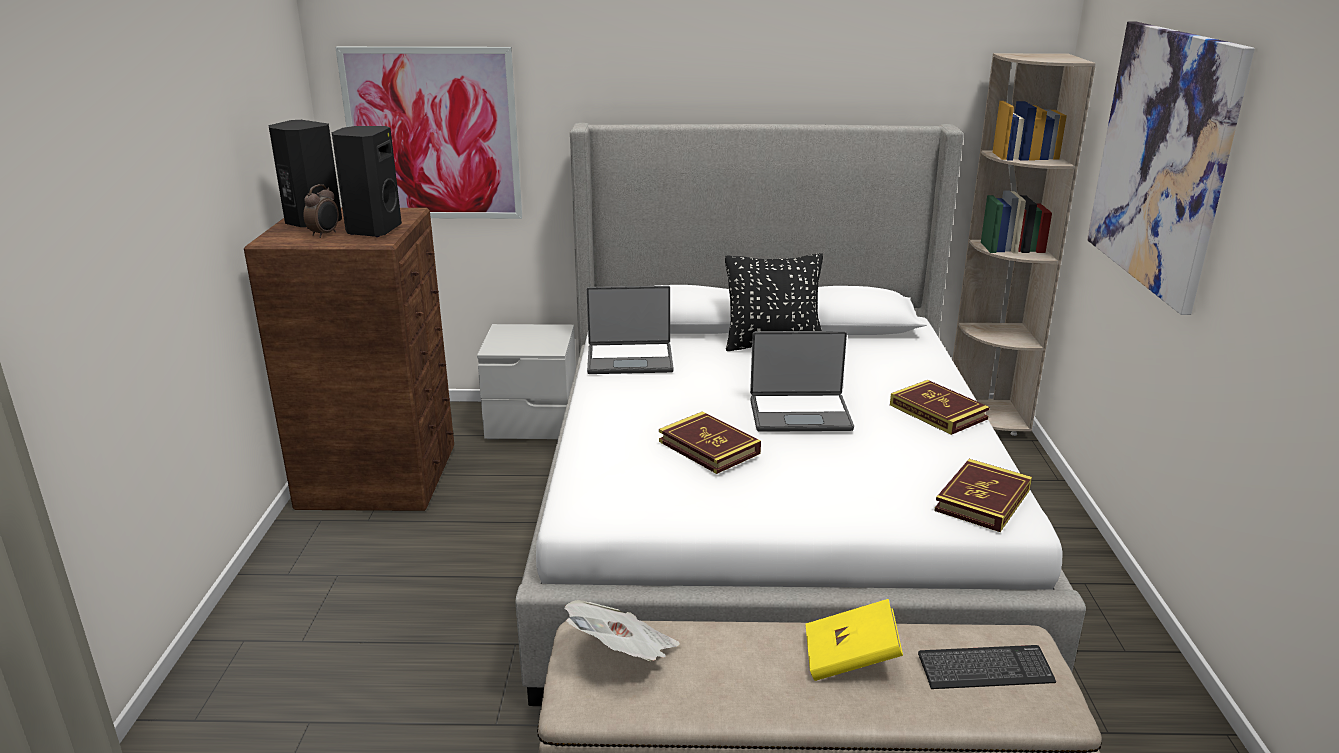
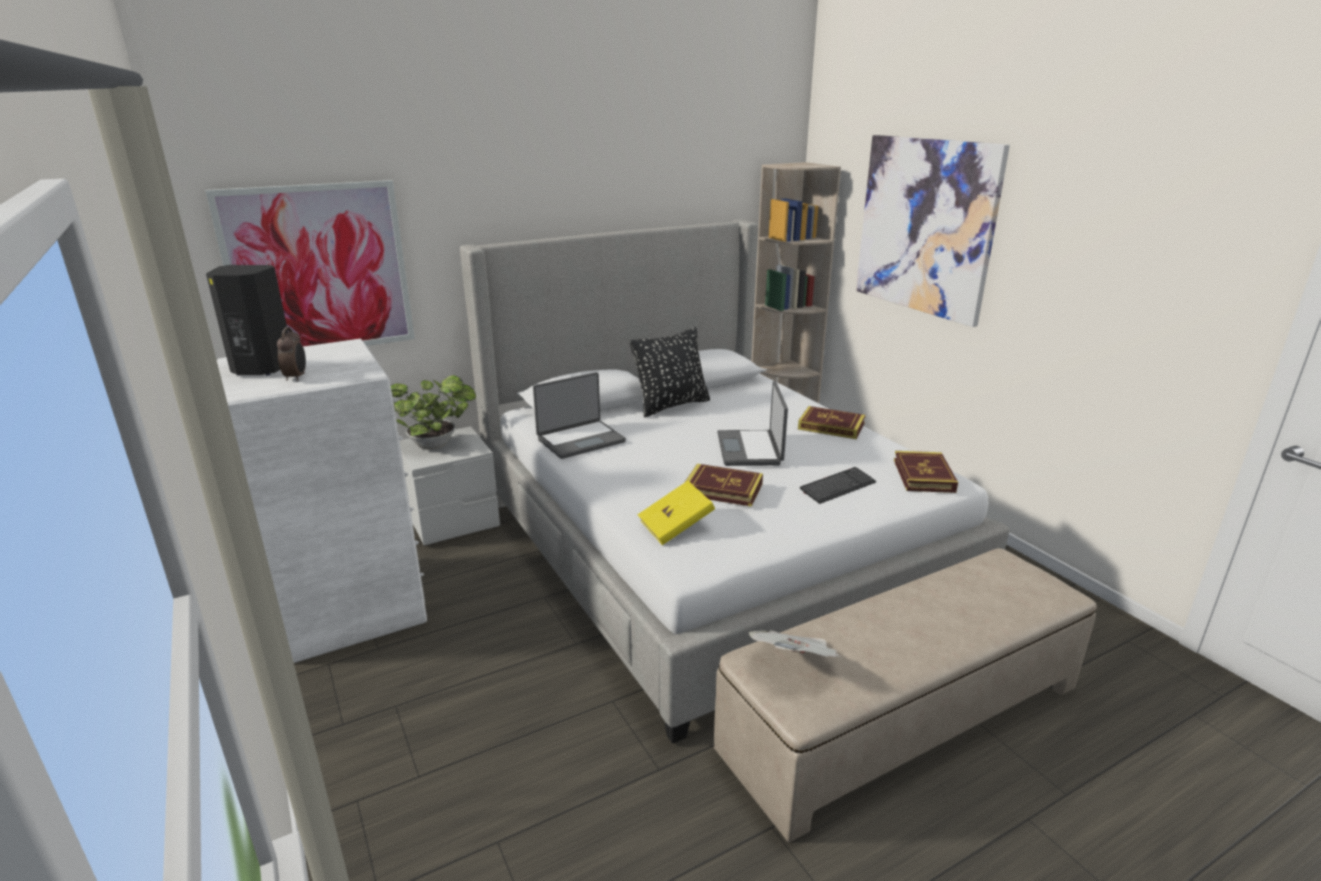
camera: 30 degrees left, 0 degrees up
brown dresser [244,207,454,511] -> white dresser [217,339,427,663]
black speaker [332,126,402,237] -> none
laptop [750,331,854,432] -> laptop turned 120 degrees clockwise [717,381,788,466]
yellow book [805,599,903,681] -> yellow book moved to [637,481,715,545]
keyboard [918,645,1056,689] -> keyboard moved to [800,467,876,504]
none -> potted plant [391,375,476,450]

